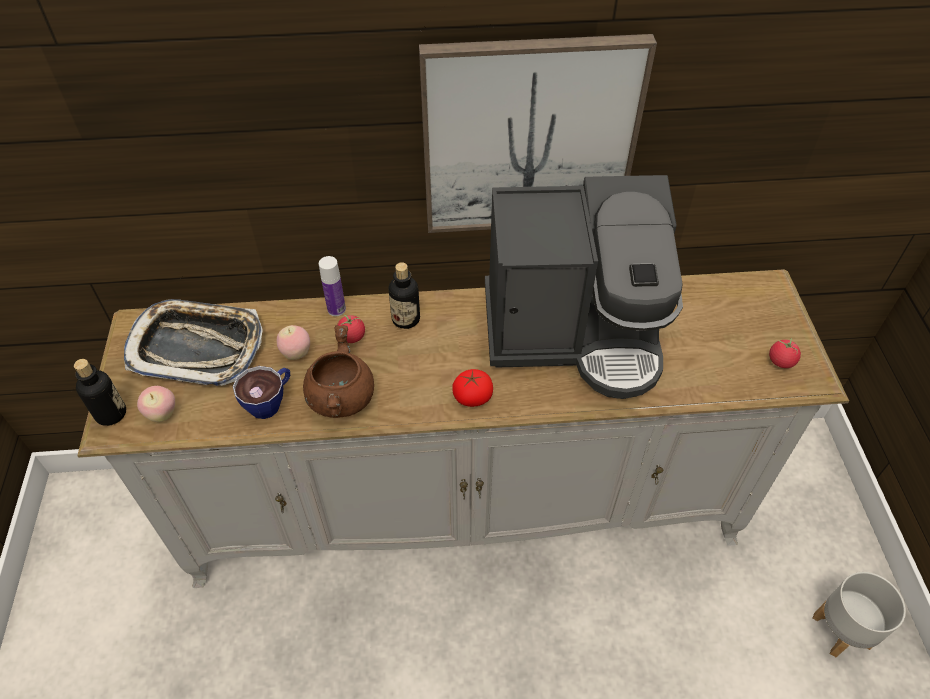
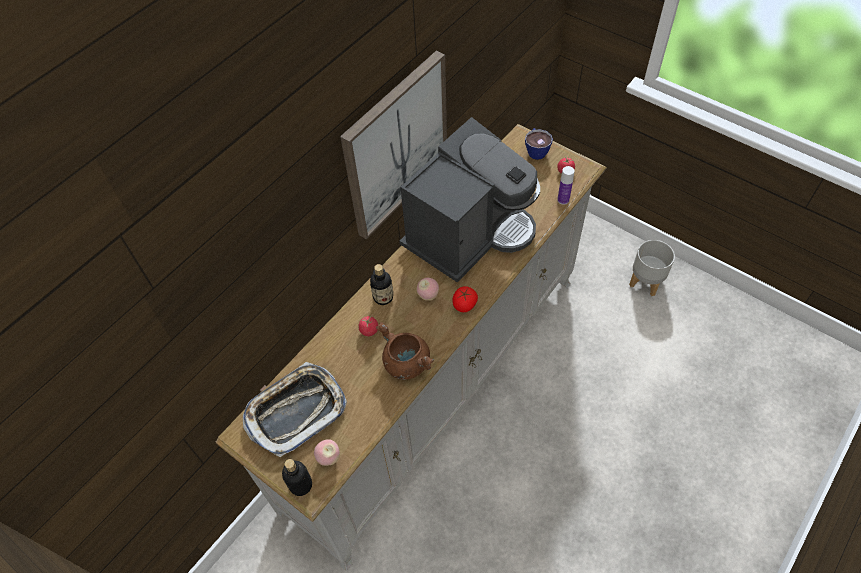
camera: 45 degrees left, 5 degrees up
cup [233,366,290,419] -> cup moved to [525,128,553,160]
apple [277,325,310,360] -> apple moved to [416,278,439,301]
bottle [319,256,346,316] -> bottle moved to [557,166,575,205]

